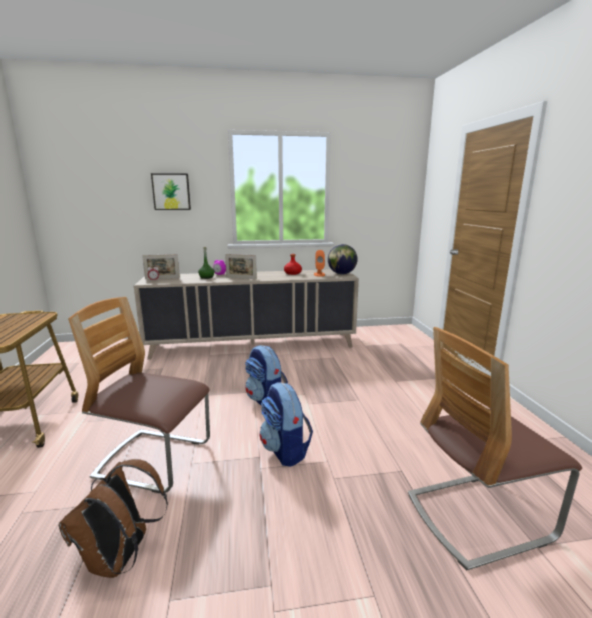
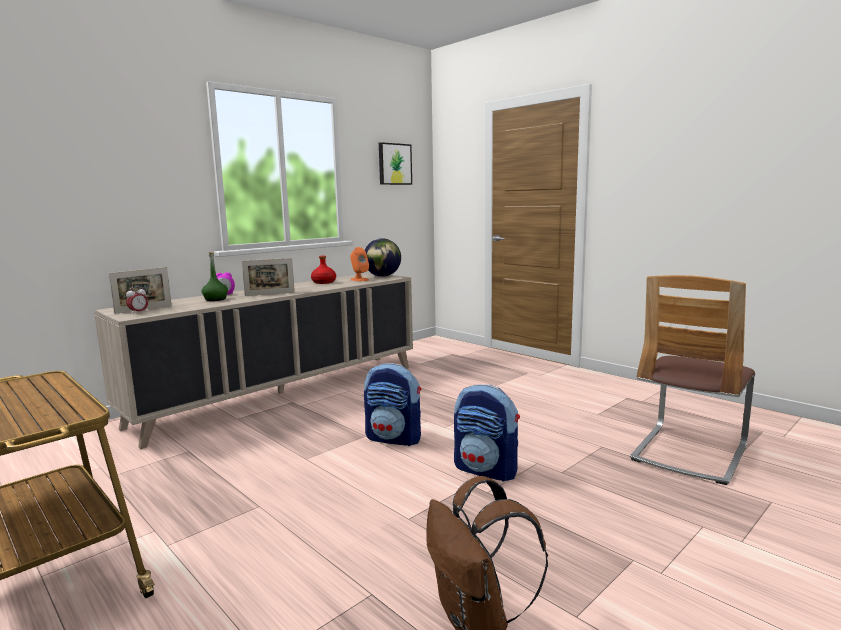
camera: 35 degrees left, 5 degrees down
chair [68,297,210,493] -> none
picture [151,173,191,210] -> picture moved to [379,142,412,185]

